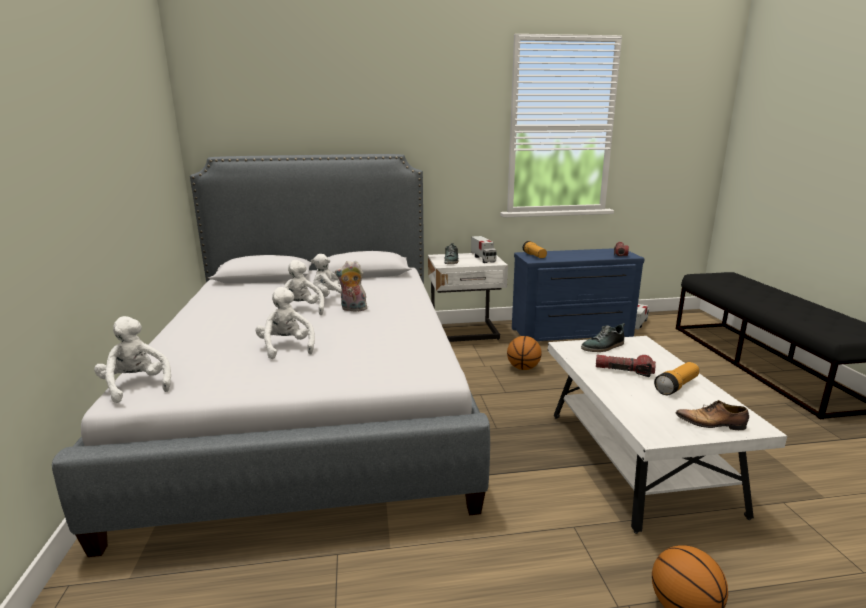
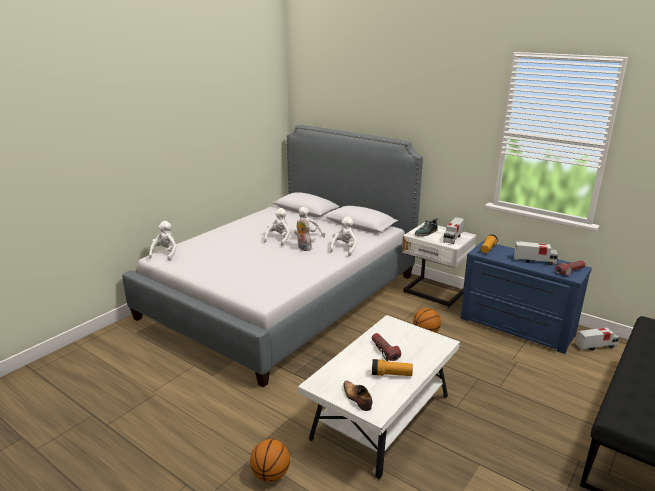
camera: 45 degrees right, 5 degrees up
white plush toy [255,287,315,359] -> white plush toy moved to [330,216,357,256]
shoe [581,323,625,352] -> none
none -> toy truck [514,241,558,265]

